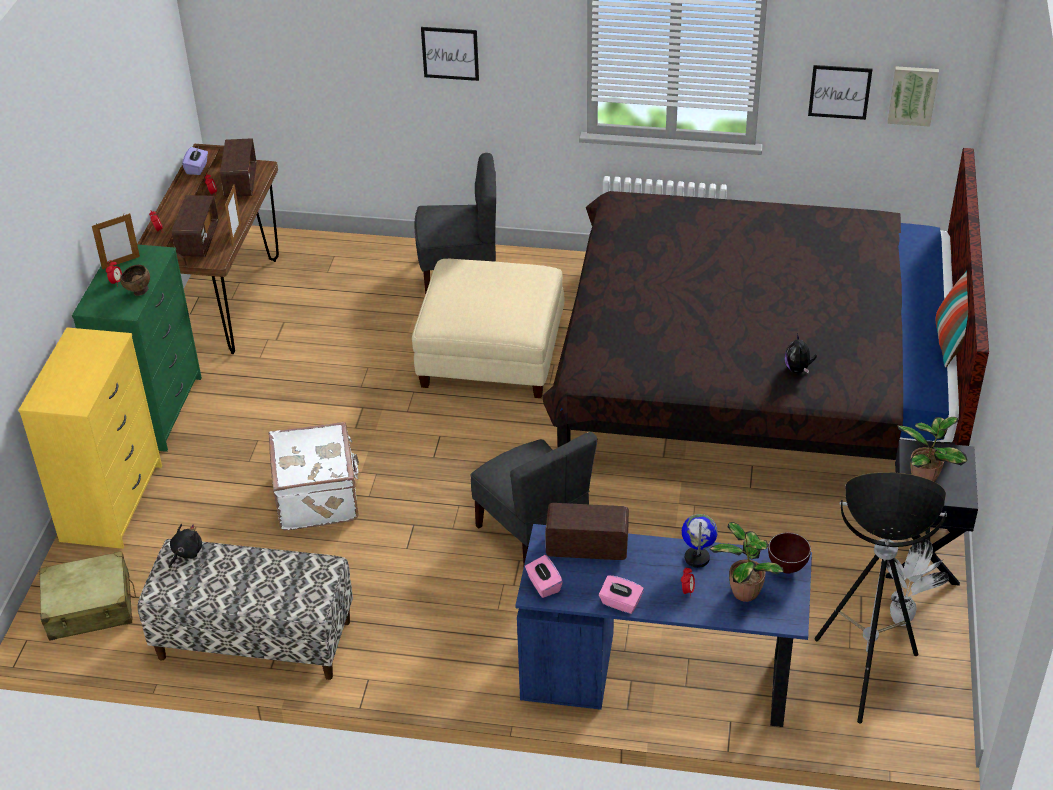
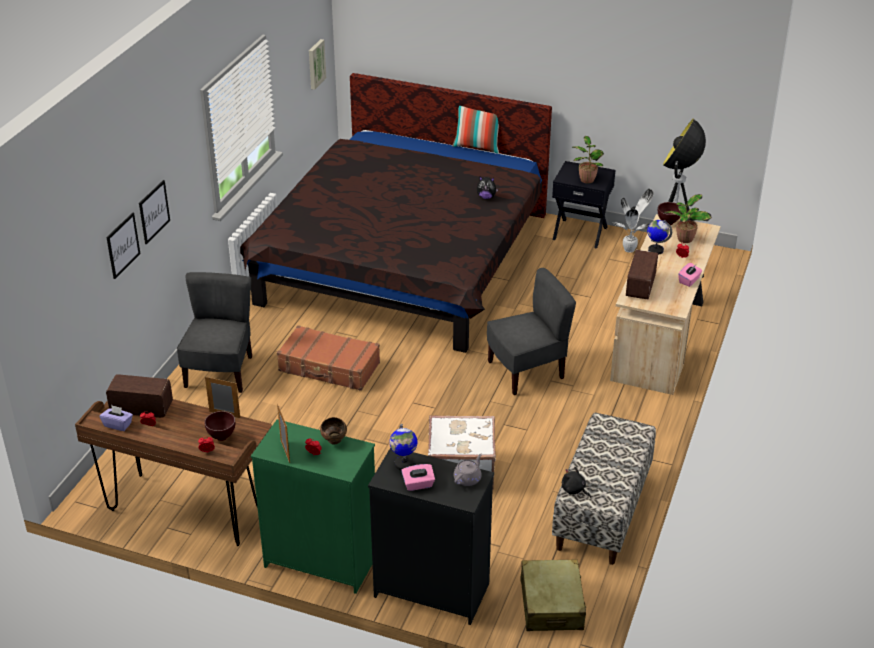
camera: 80 degrees left, 5 degrees down
yellow dresser [18,327,162,549] -> black dresser [368,448,494,625]
radio [172,195,218,257] -> brown bowl [204,411,235,441]
beige ottoman [412,259,564,398] -> brown suitcase [277,325,380,391]
blue desk [515,524,812,727] -> beige desk [610,214,721,395]
pink tissue box [525,555,563,598] -> pink tissue box moved to [401,464,435,491]
picture [808,65,872,120] -> picture moved to [106,213,140,279]
none -> globe [390,424,417,470]
none -> grey teapot [454,454,482,486]

